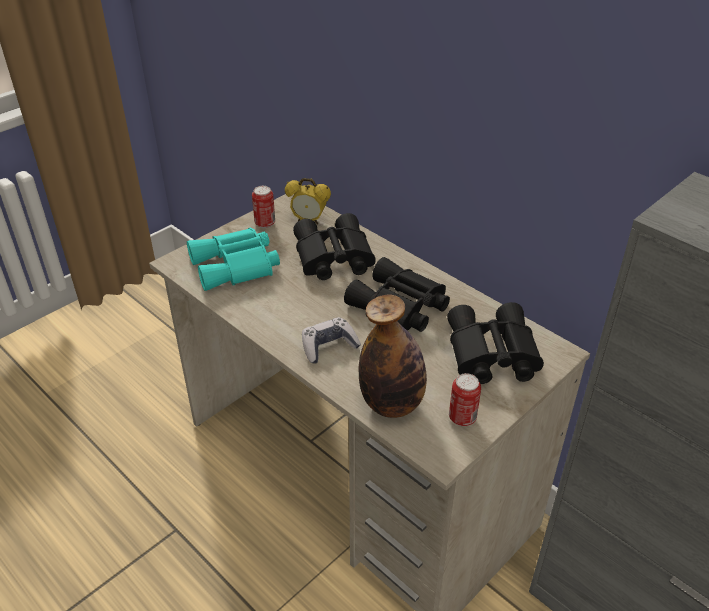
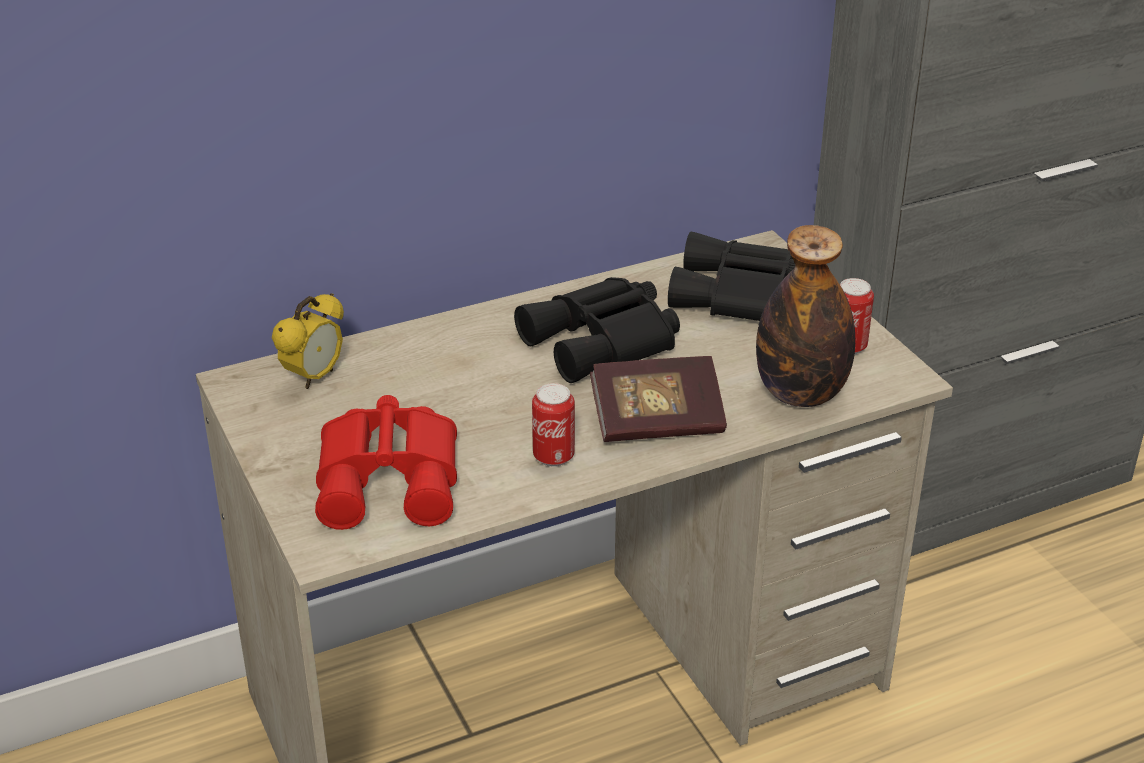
camera: 70 degrees left, 5 degrees down
turquoise binoculars [187,227,280,291] -> red binoculars [315,395,457,530]
can [252,186,275,228] -> can moved to [532,383,575,467]
black binoculars [293,213,376,280] -> none
game controller [302,317,361,364] -> book [590,356,727,442]

